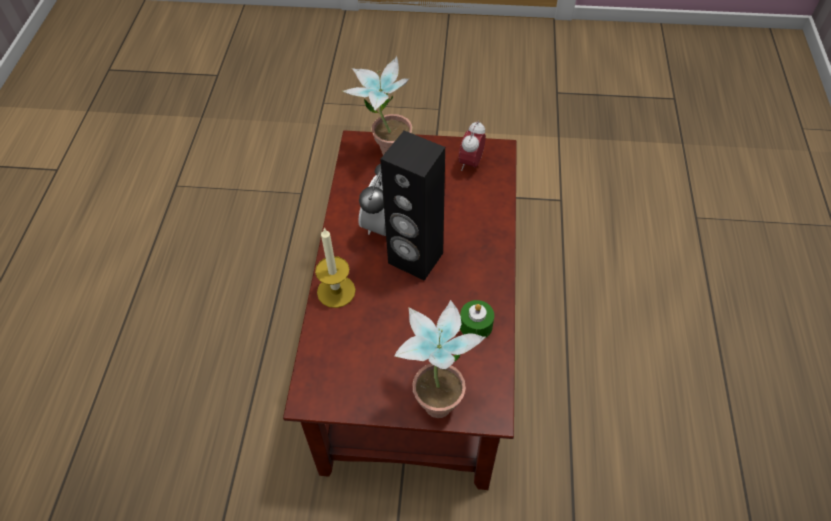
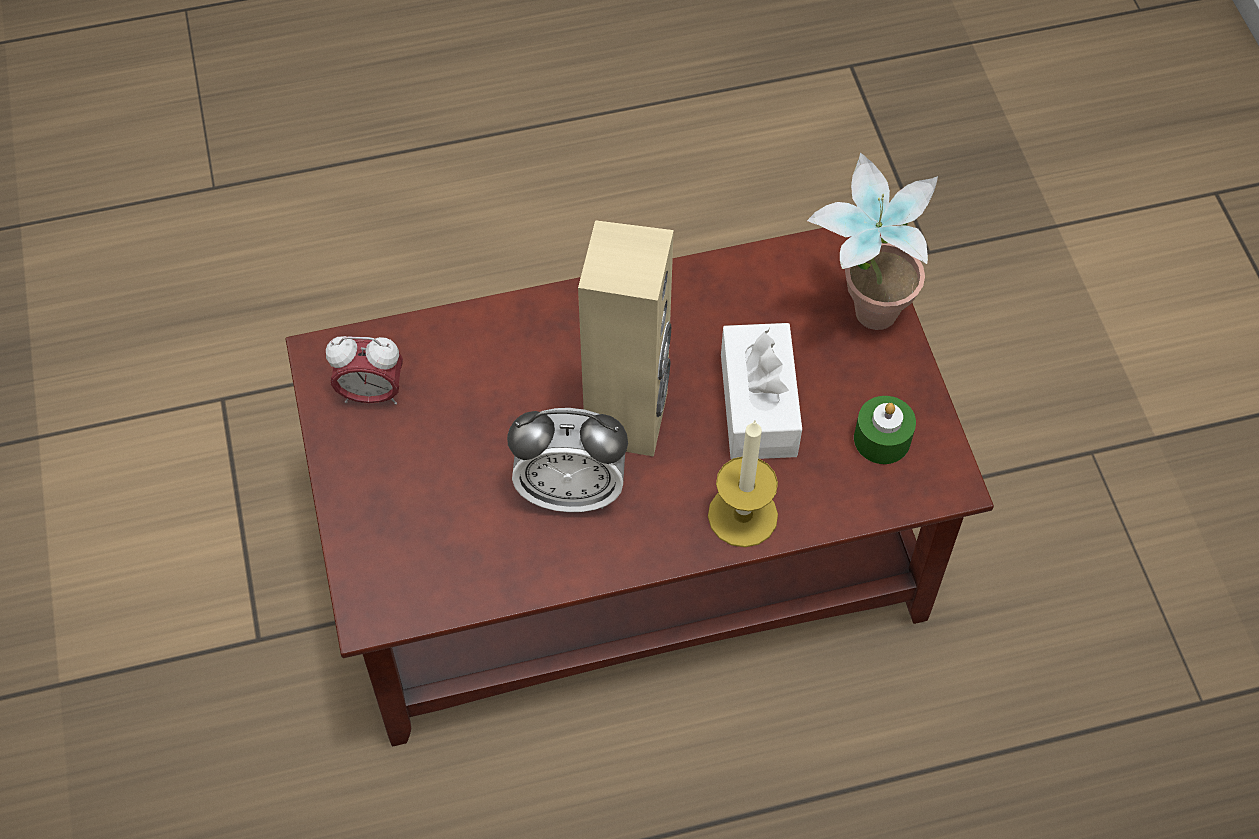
camera: 110 degrees left, 5 degrees up
potted plant [343,56,412,155] -> none
black speaker [380,131,445,281] -> beige speaker [578,220,674,457]
green candle [460,300,494,339] -> green candle moved to [854,396,916,464]
none -> white tissue box [721,323,802,460]

